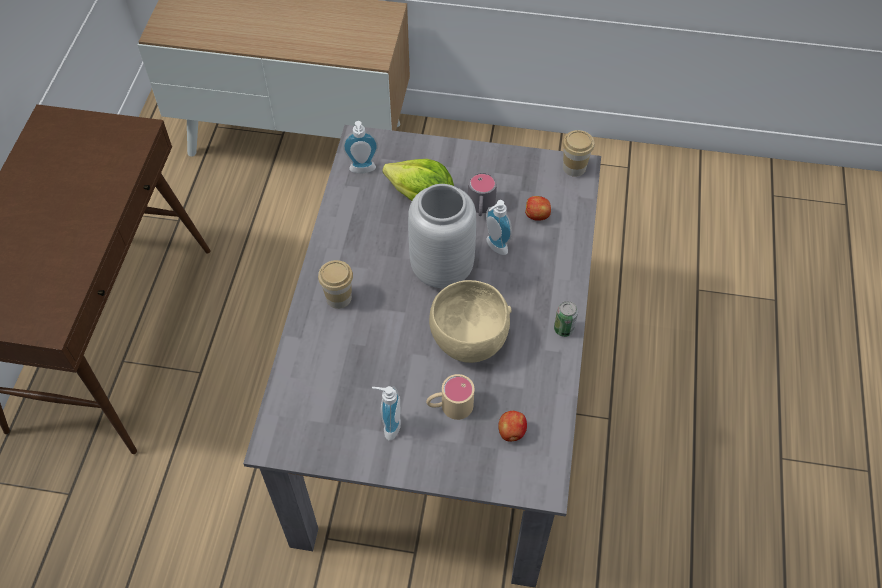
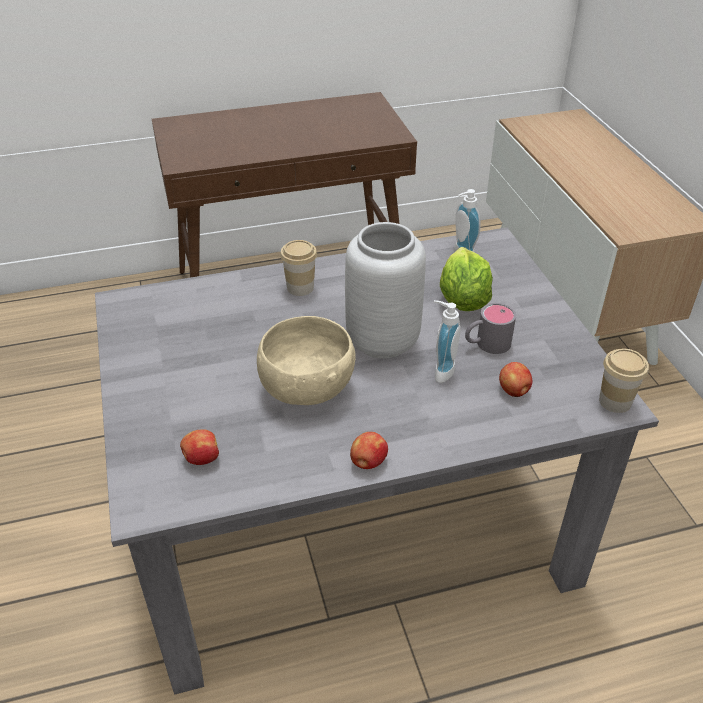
camera: 65 degrees right, 15 degrees down
soap dispenser [372,386,401,441] -> none
beige mug [426,374,474,420] -> none
can [554,301,578,337] -> apple [350,432,388,469]

